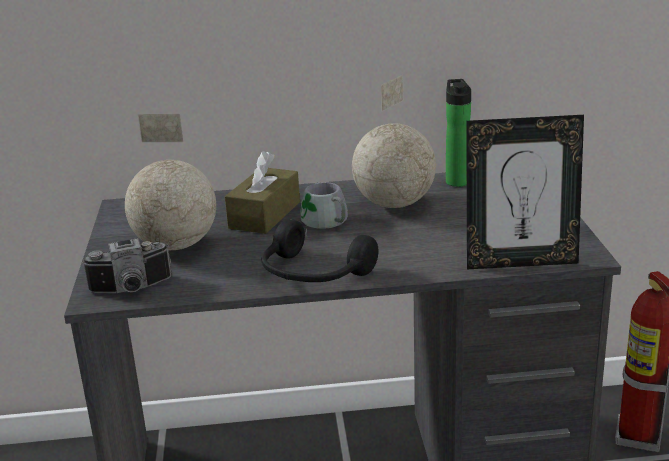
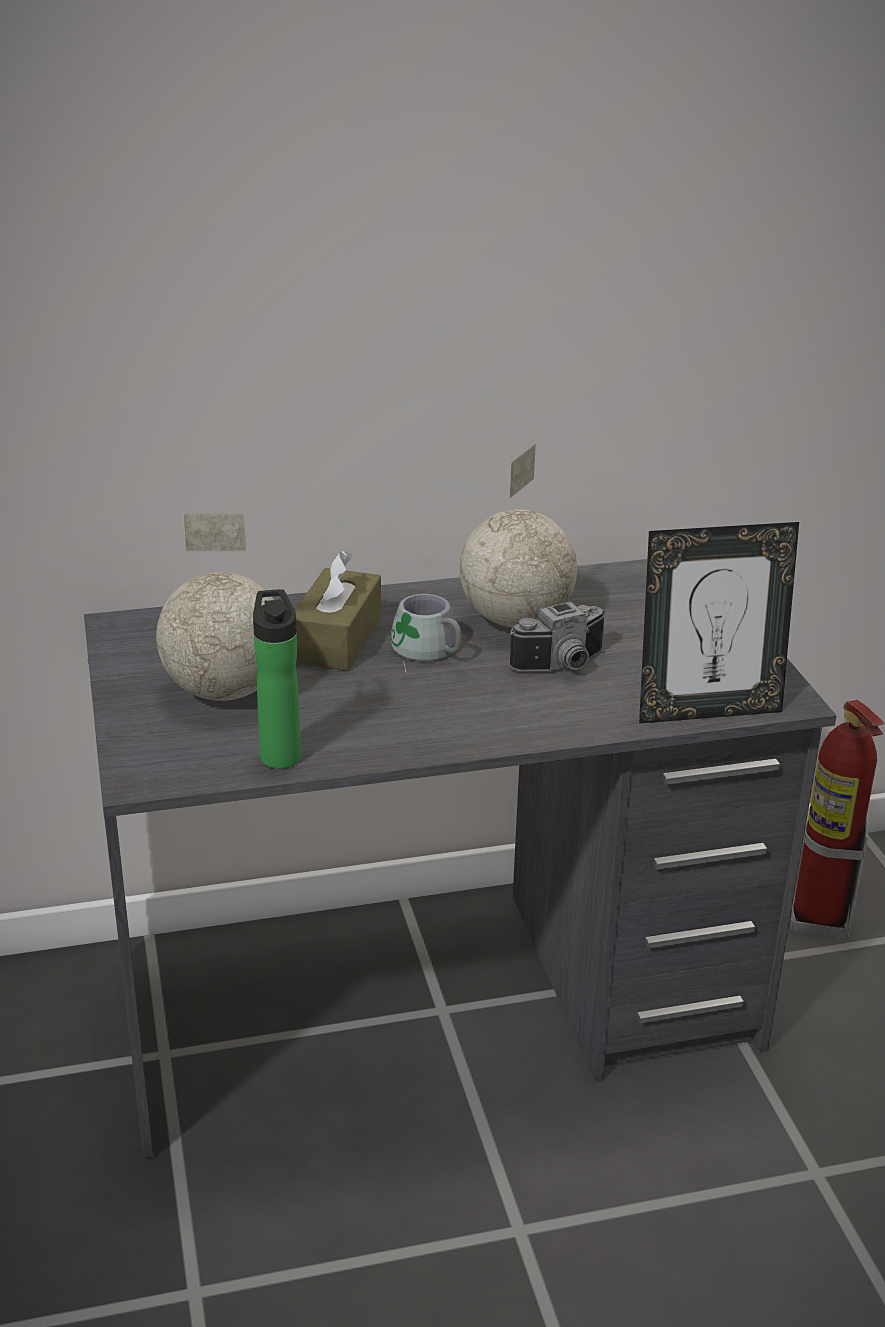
camera: 10 degrees left, 5 degrees up
camera [81,238,172,293] -> camera moved to [509,601,606,671]
black headphones [262,219,379,282] -> none
bottle [446,79,471,187] -> bottle moved to [253,589,301,769]

